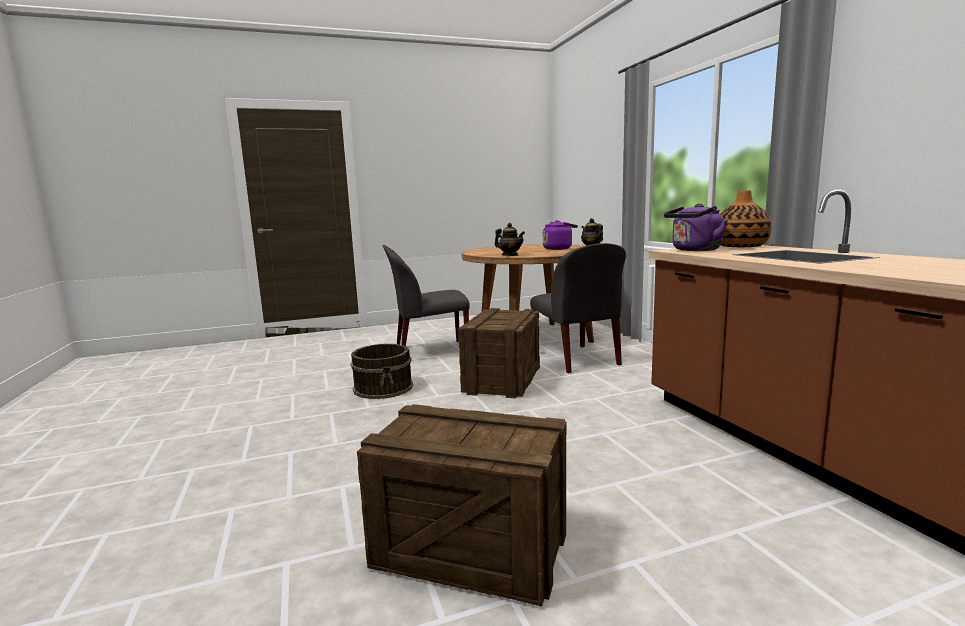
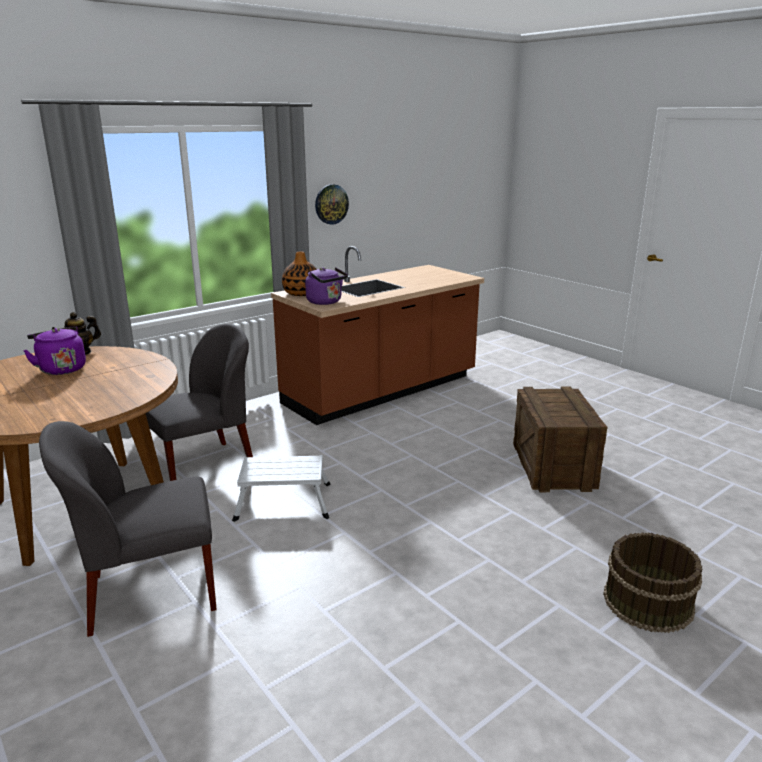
camera: 110 degrees left, 10 degrees up
brown bucket [350,344,413,399] -> brown bucket moved to [603,532,702,633]
grey chair [382,245,470,346] -> grey chair turned 105 degrees clockwise [39,421,217,637]
crate [458,308,540,399] -> white step ladder [232,455,331,522]
teapot [495,223,525,256] -> none
none -> wall clock [315,184,349,225]

